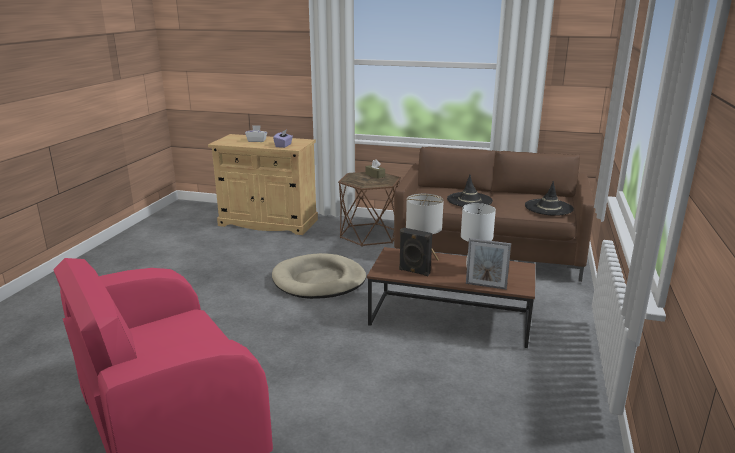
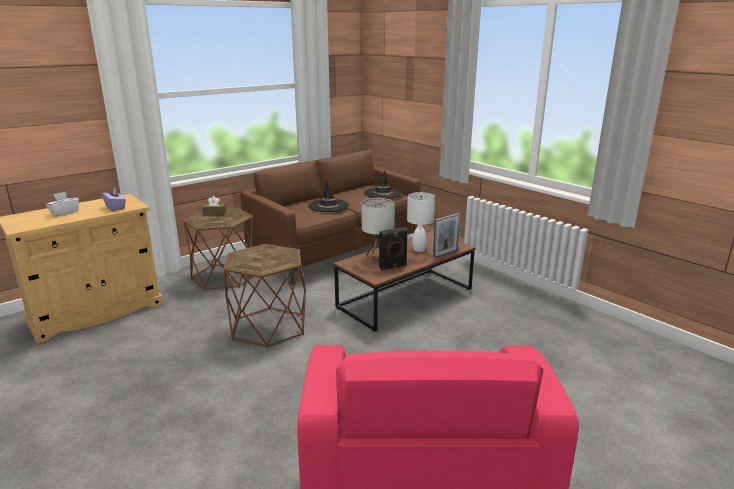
camera: 55 degrees left, 0 degrees up
beige dog bed [272,253,366,299] -> brown side table [224,244,306,348]

